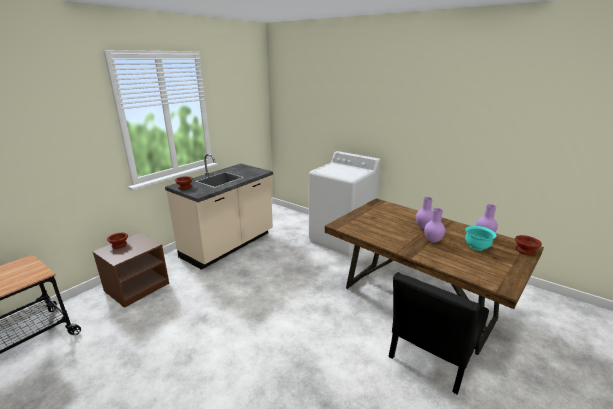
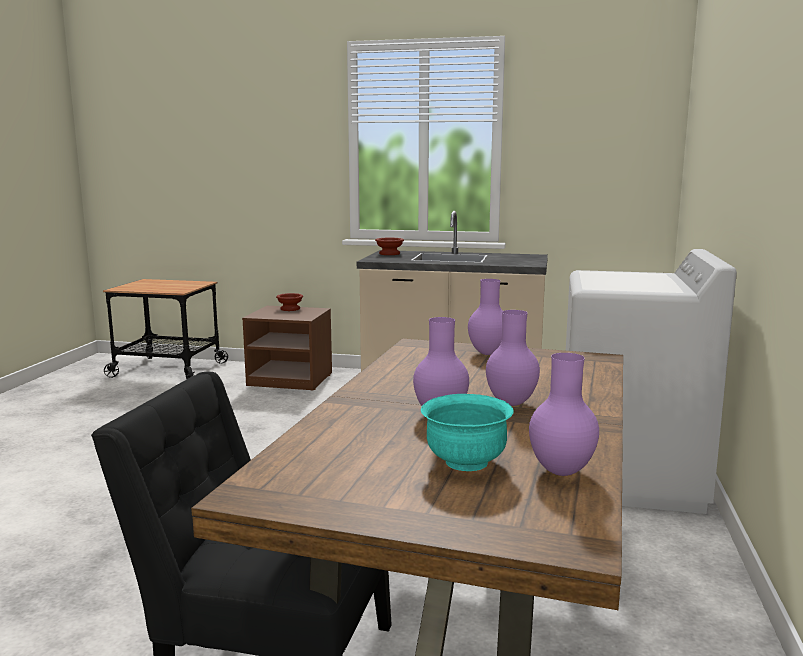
camera: 65 degrees right, 10 degrees down
brown bowl [515,235,542,255] -> none
none -> purple vase [468,279,503,355]

